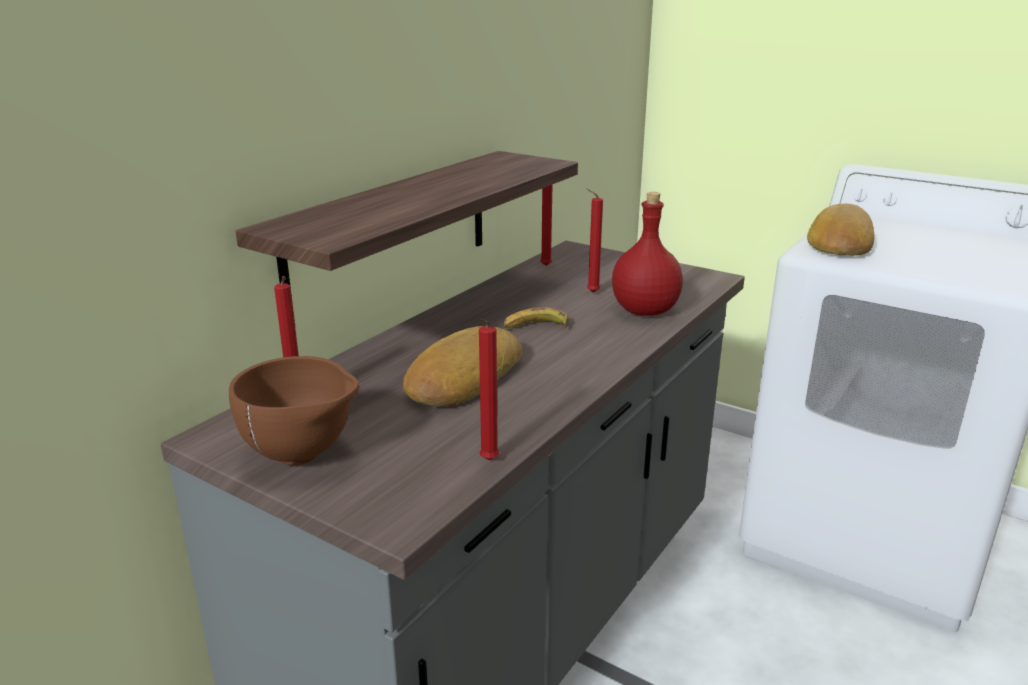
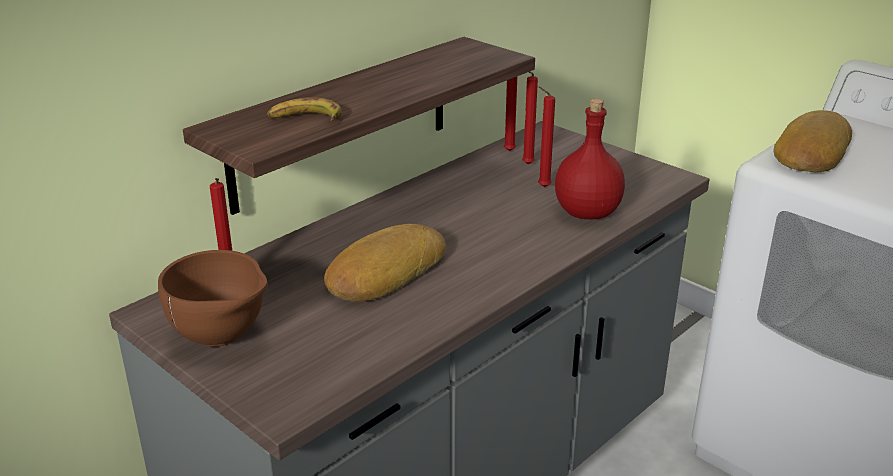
camera: 10 degrees right, 5 degrees up
red candle [479,319,500,460] -> red candle moved to [522,72,538,164]
banana [503,307,569,328] -> banana moved to [267,97,342,121]

